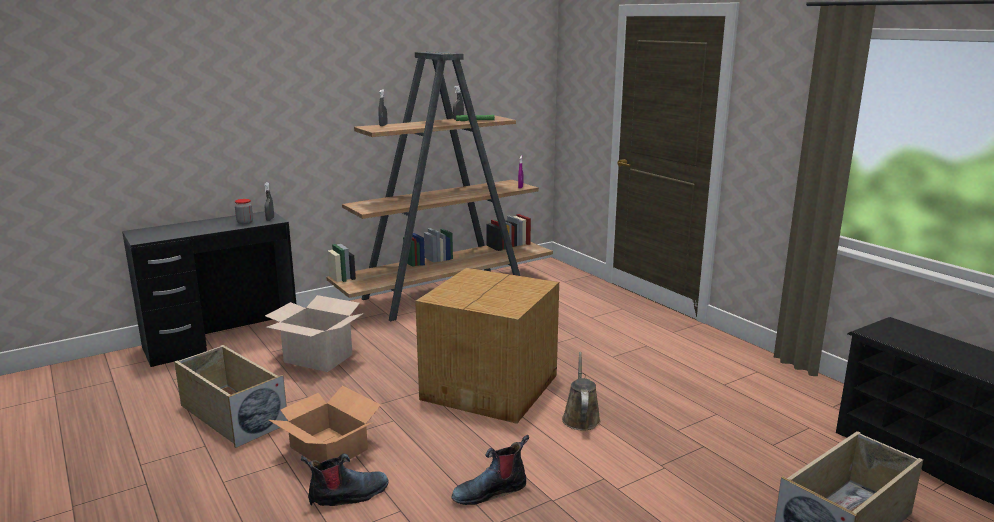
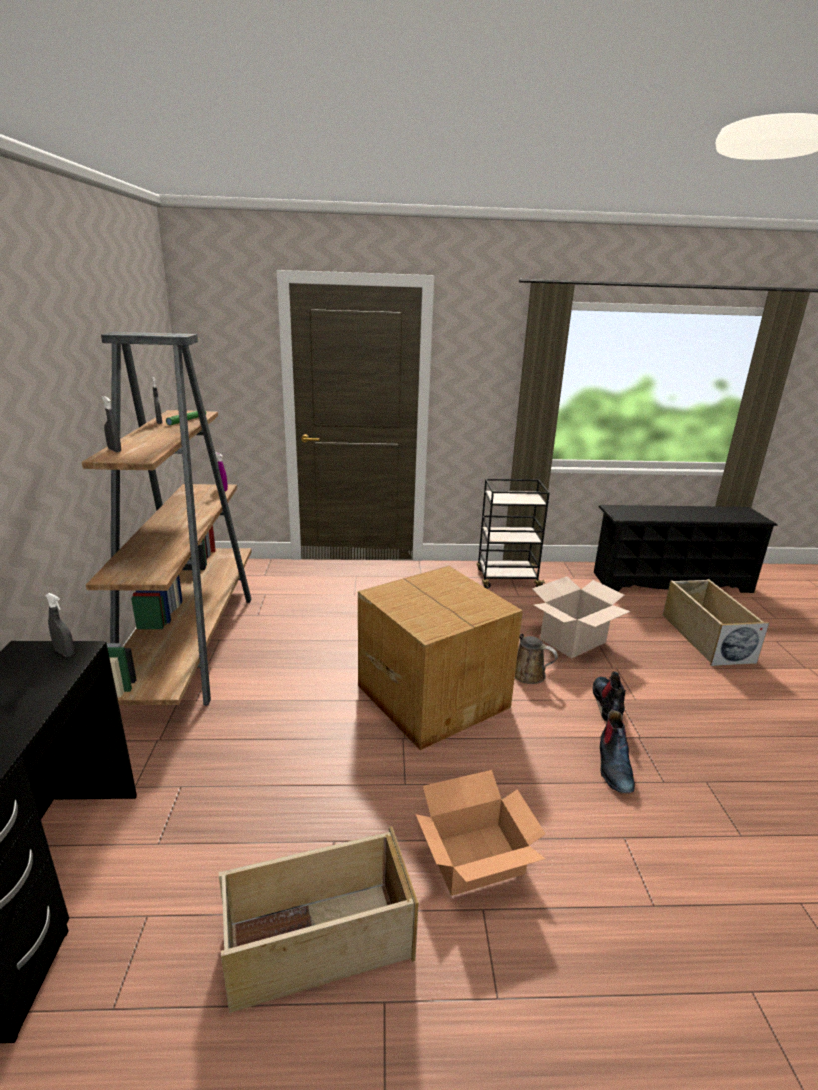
camera: 60 degrees left, 5 degrees up
jar [235,199,253,224] -> none
cardboard box [265,295,364,372] -> cardboard box moved to [532,576,631,658]
boot [301,453,389,506] -> boot moved to [593,671,626,722]
none -> black cart [476,479,550,589]

